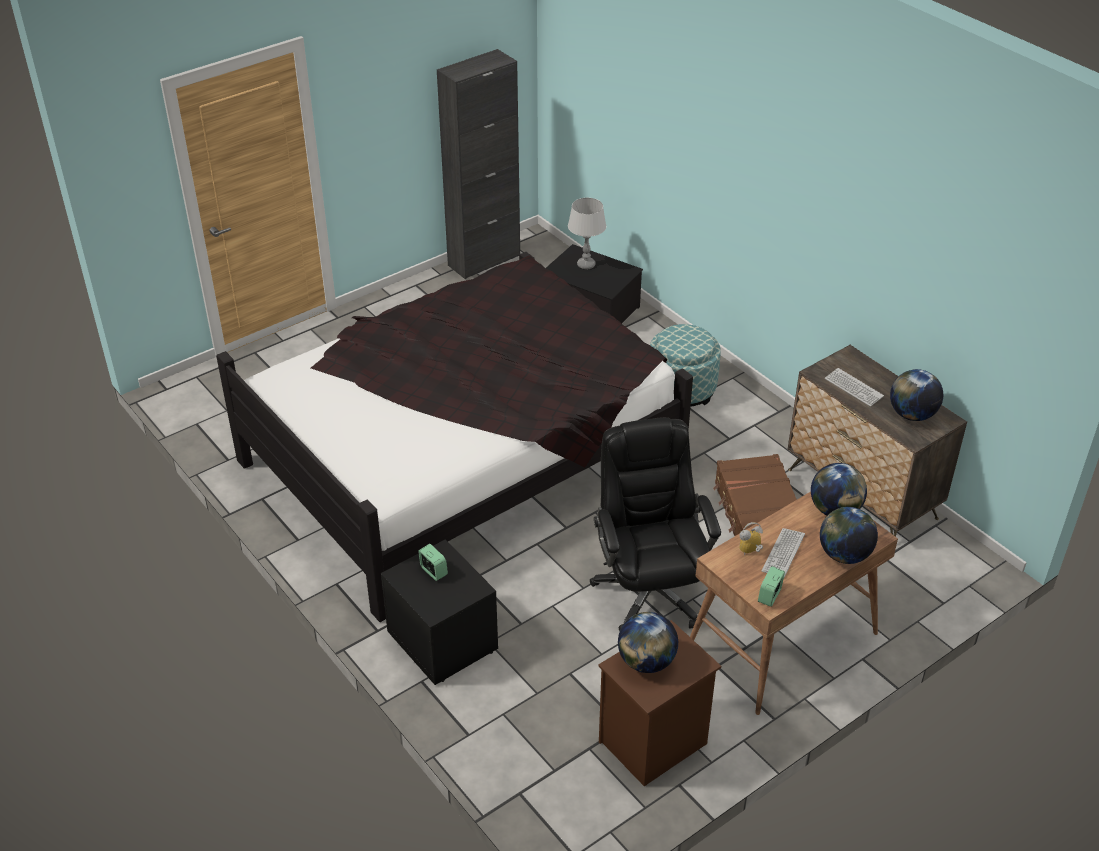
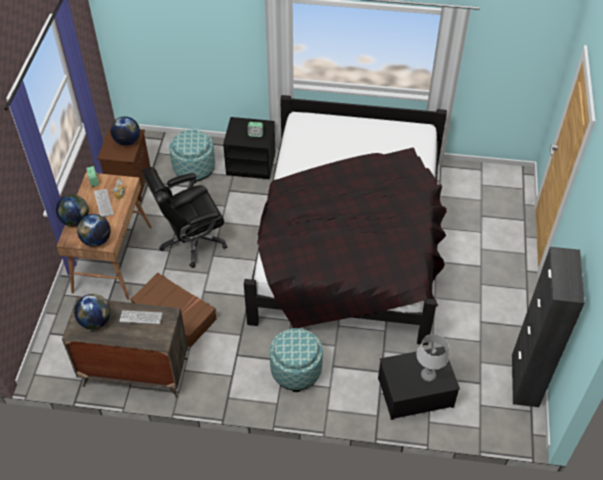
camera: 135 degrees right, 10 degrees up
black office chair [590,417,721,631] -> black office chair turned 120 degrees clockwise [142,167,227,268]
none -> ottoman [169,130,215,183]

